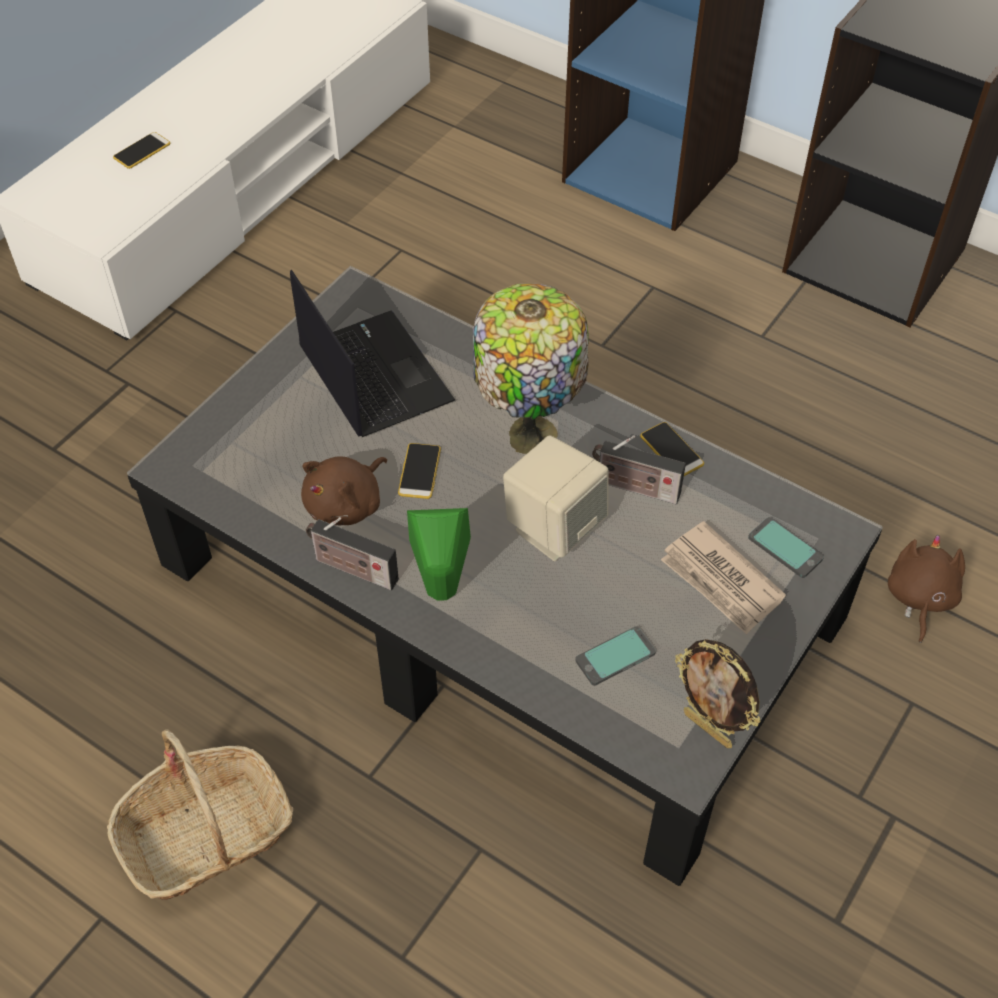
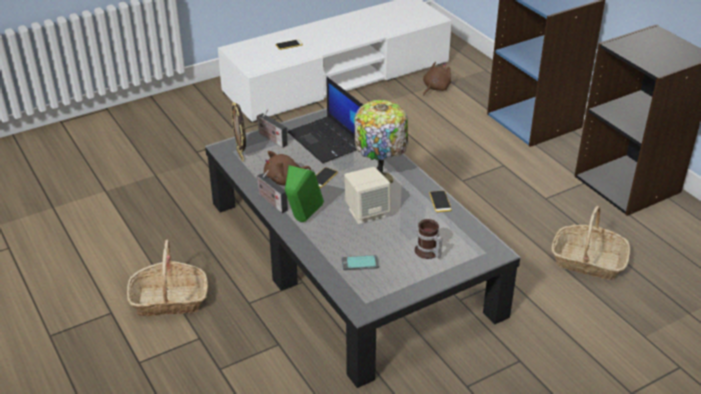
camera: 25 degrees right, 15 degrees down
laptop [290,270,455,437] -> laptop turned 150 degrees clockwise [288,77,363,163]
radio [592,435,686,504] -> radio moved to [257,109,288,148]
newspaper [661,521,786,635] -> mug [415,219,443,259]
picture frame [675,639,761,748] -> picture frame moved to [231,102,246,162]
phone [748,517,824,578] -> none
brown plush toy [888,535,965,643] -> brown plush toy moved to [423,62,451,96]
none -> basket [551,206,630,280]

